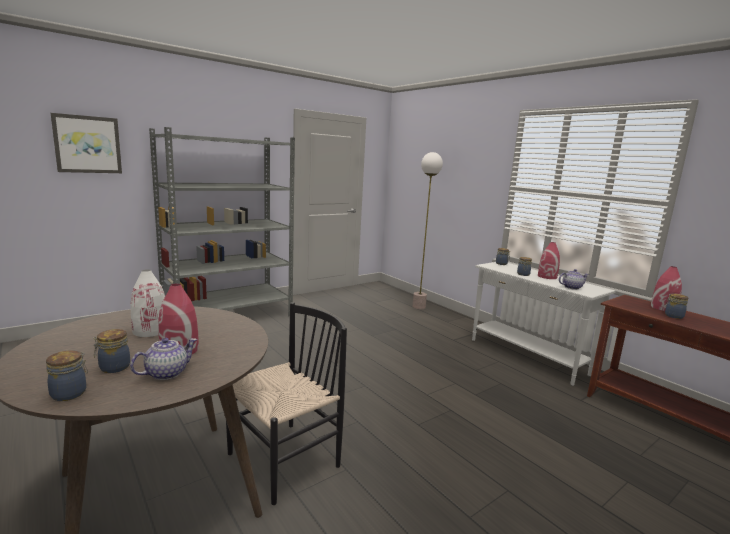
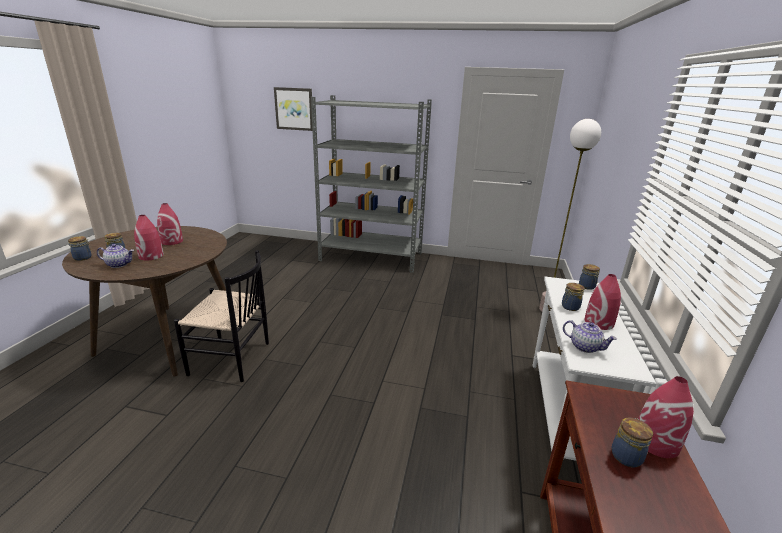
camera: 50 degrees right, 10 degrees up
white vase [131,269,165,337] -> red vase [157,203,183,245]

